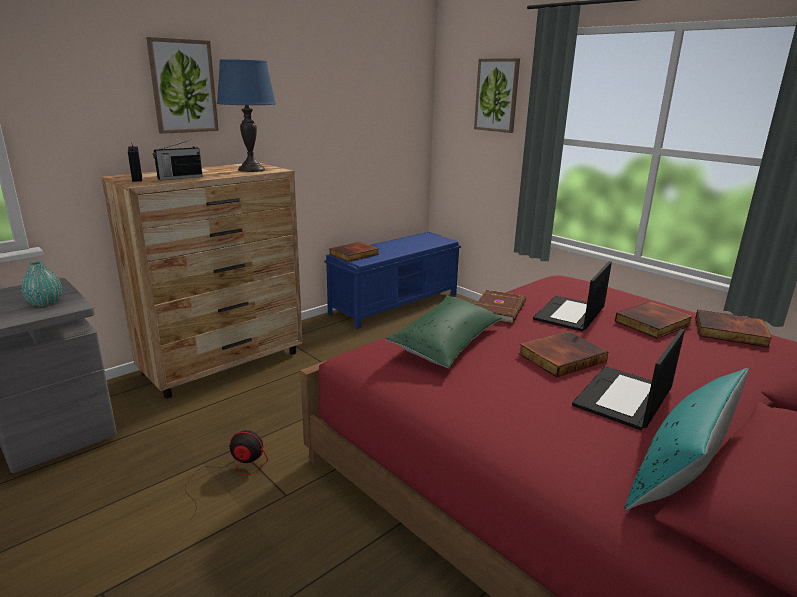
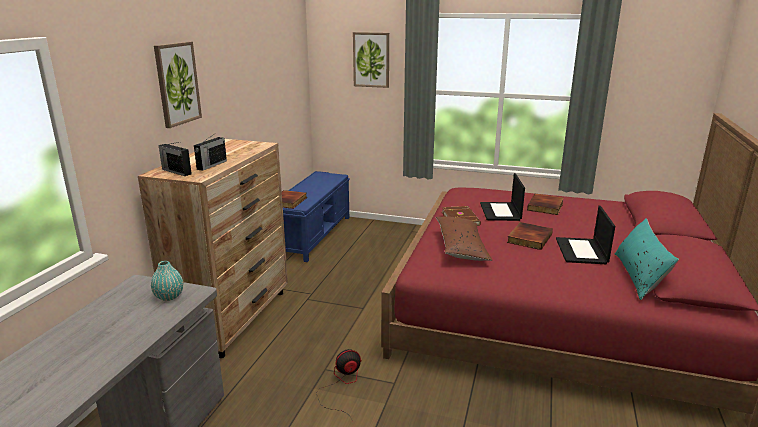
camera: 30 degrees left, 0 degrees up
blue table lamp [216,59,276,172] -> none
green pillow [386,296,502,368] -> brown pillow [436,216,492,261]
book [695,310,772,348] -> none

